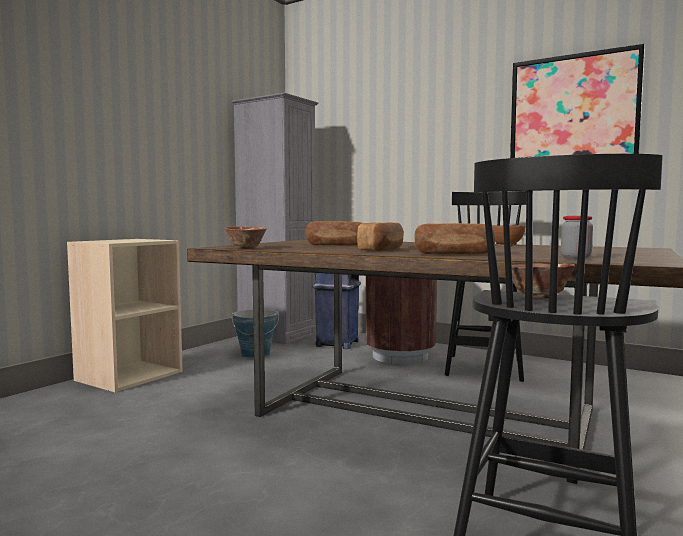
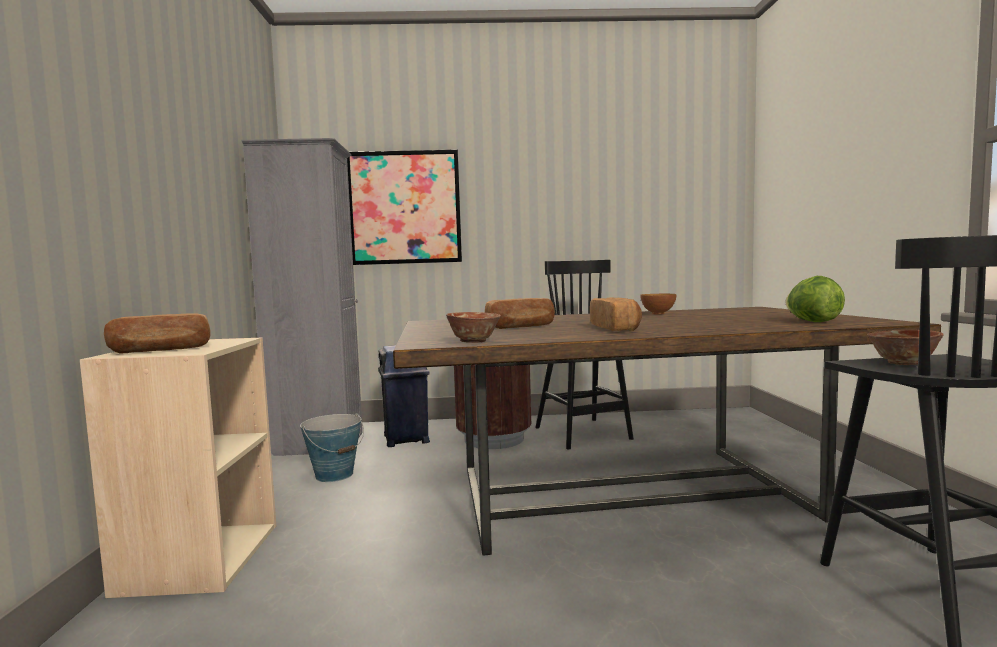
camera: 35 degrees left, 0 degrees up
bread [414,223,495,255] -> bread moved to [104,313,211,354]
picture [510,44,645,158] -> picture moved to [347,149,462,265]
jar [561,216,593,259] -> lettuce [785,276,845,322]

